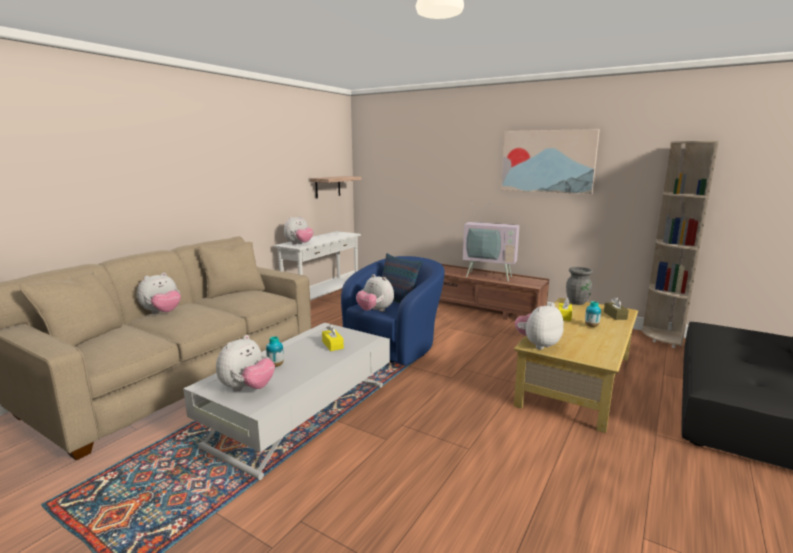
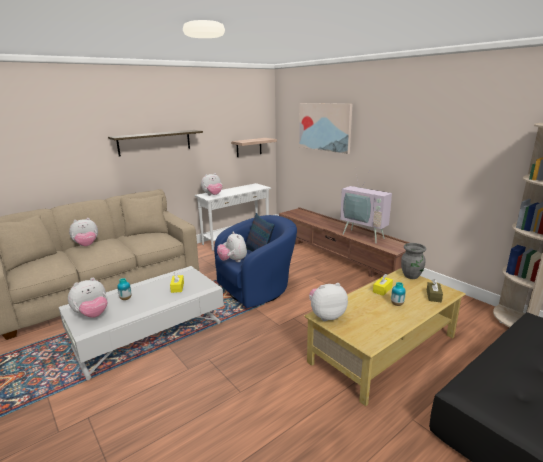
camera: 20 degrees right, 5 degrees up
picture [501,129,600,194] -> picture moved to [299,103,353,154]
none -> shelf [108,130,203,157]

